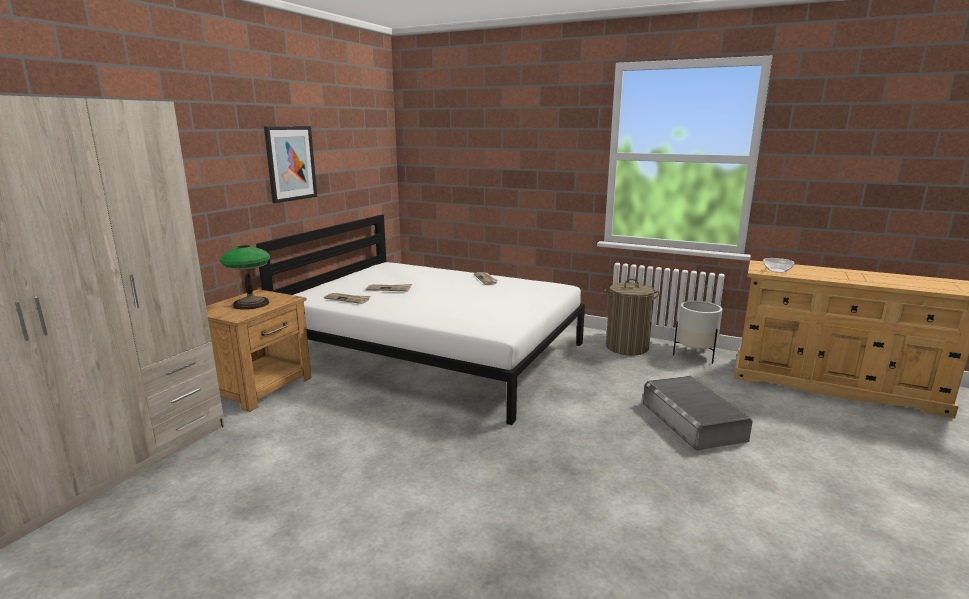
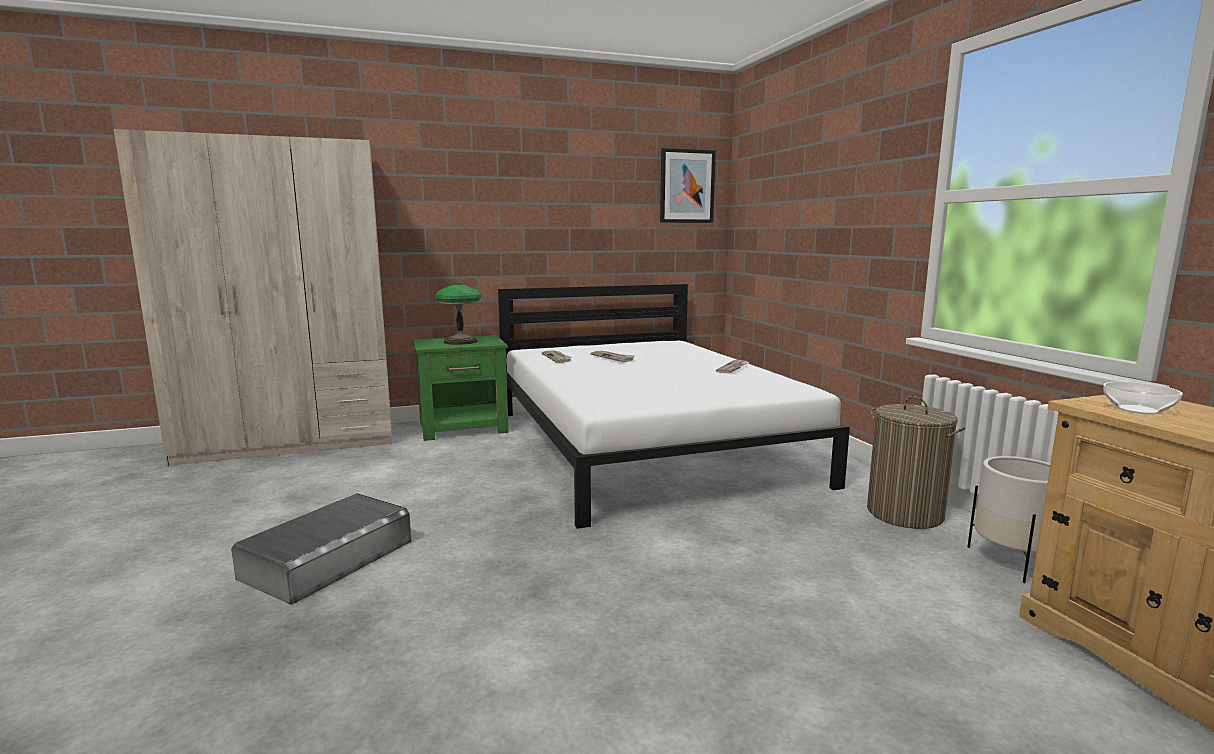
camera: 45 degrees right, 5 degrees down
brown nightstand [206,289,312,412] -> green nightstand [413,335,509,441]
picture [264,126,317,203] -> picture moved to [660,148,716,223]
grey storage box [643,376,753,450] -> grey storage box moved to [231,493,412,605]

